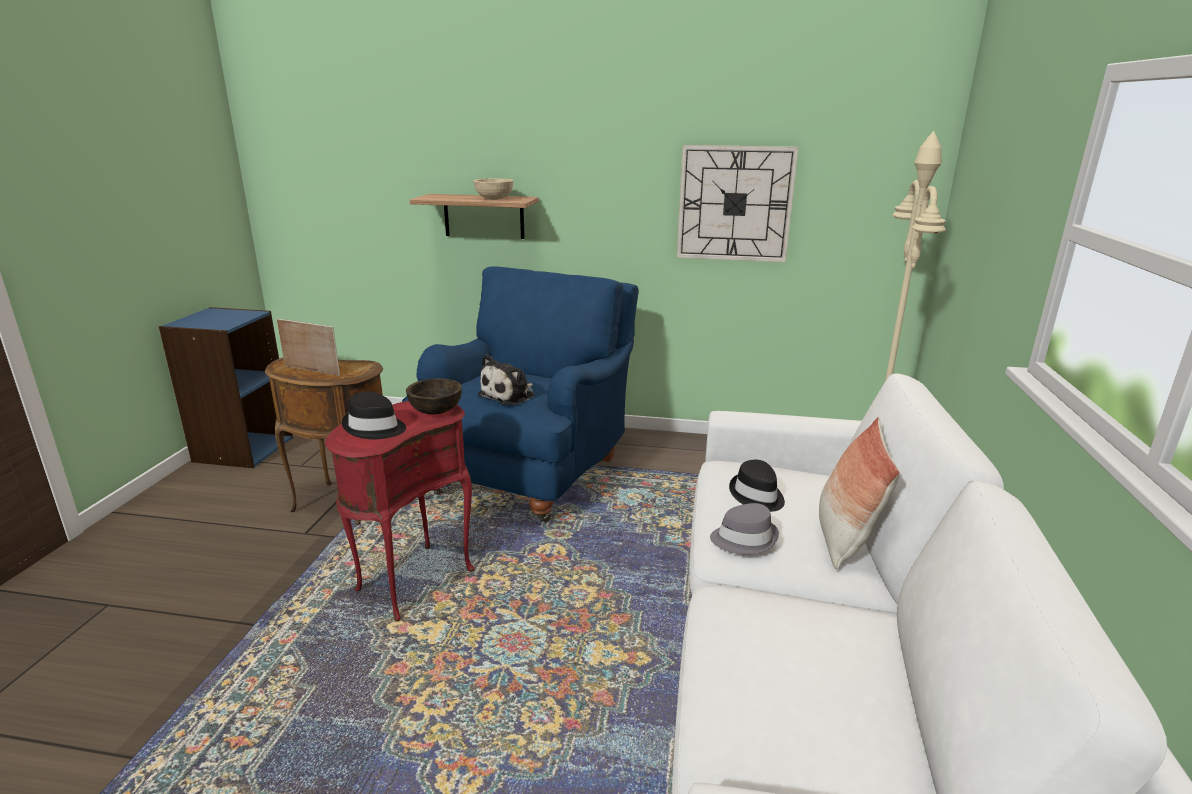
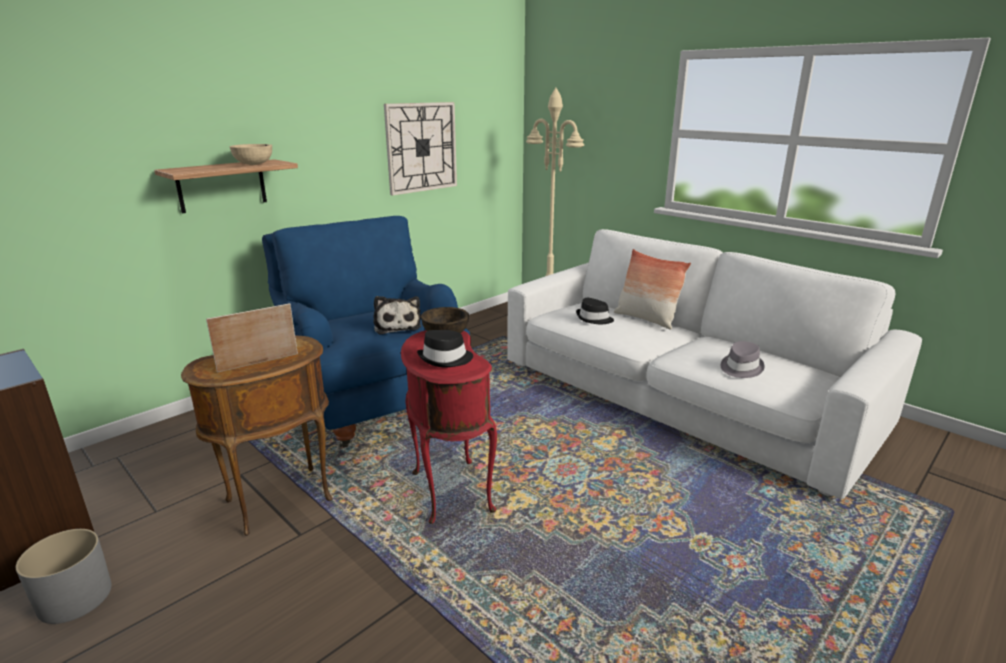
camera: 55 degrees left, 0 degrees up
grey hat [710,503,779,555] -> grey hat moved to [721,341,764,378]
none -> grey planter [16,529,112,624]

